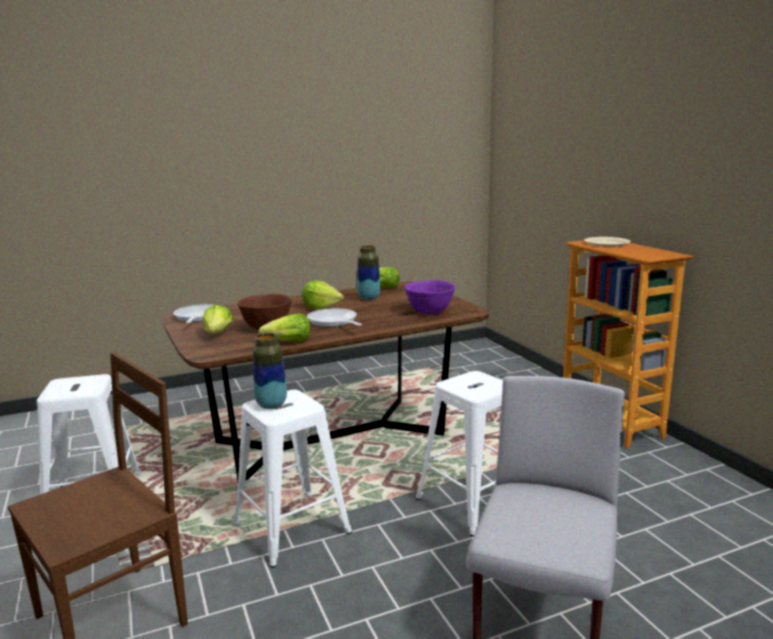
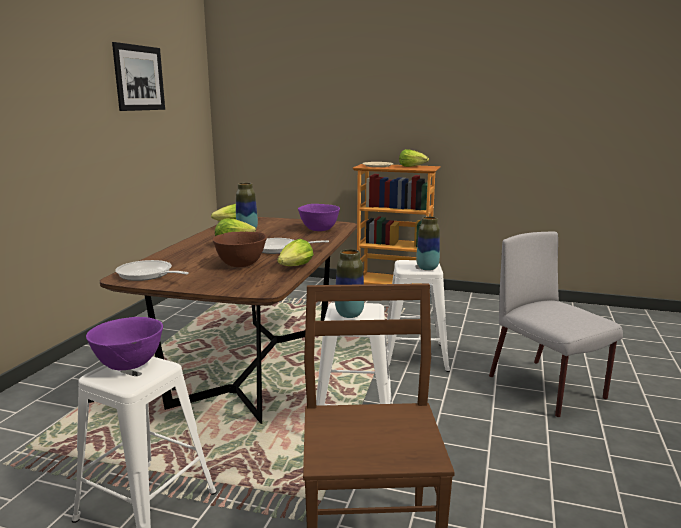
camera: 50 degrees left, 0 degrees up
lettuce [203,305,233,334] -> lettuce moved to [399,149,429,167]
none -> purple bowl [86,317,163,370]
none -> picture [112,42,165,111]
none -> vase [416,216,440,271]

